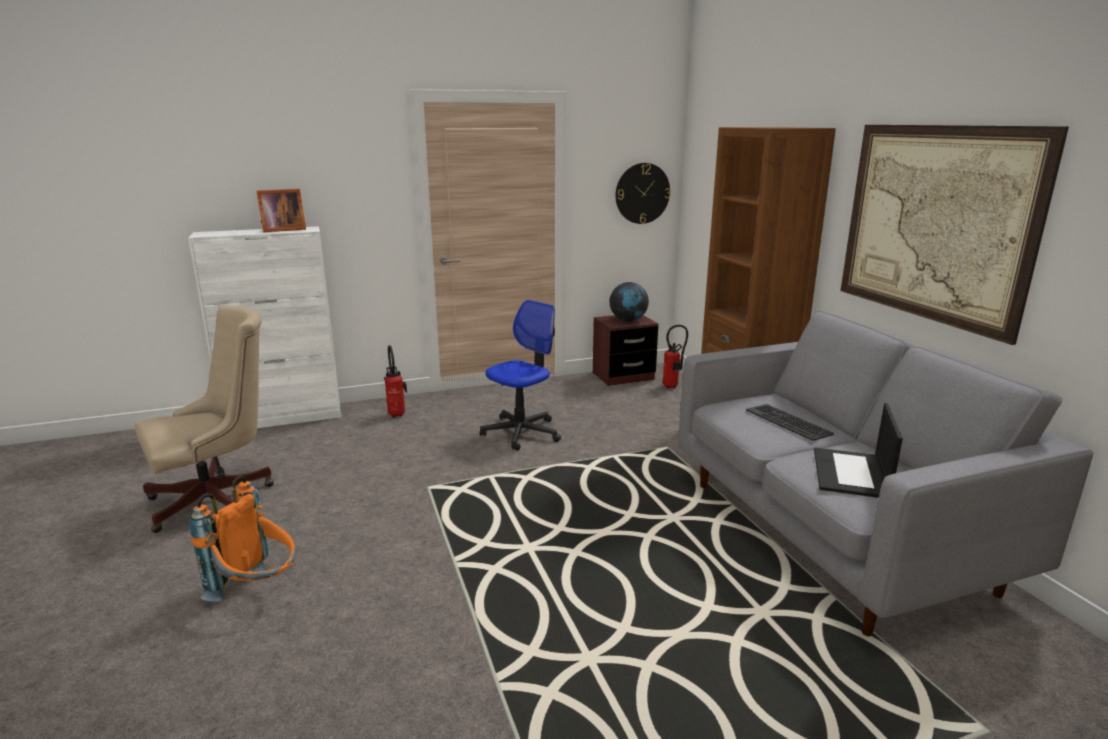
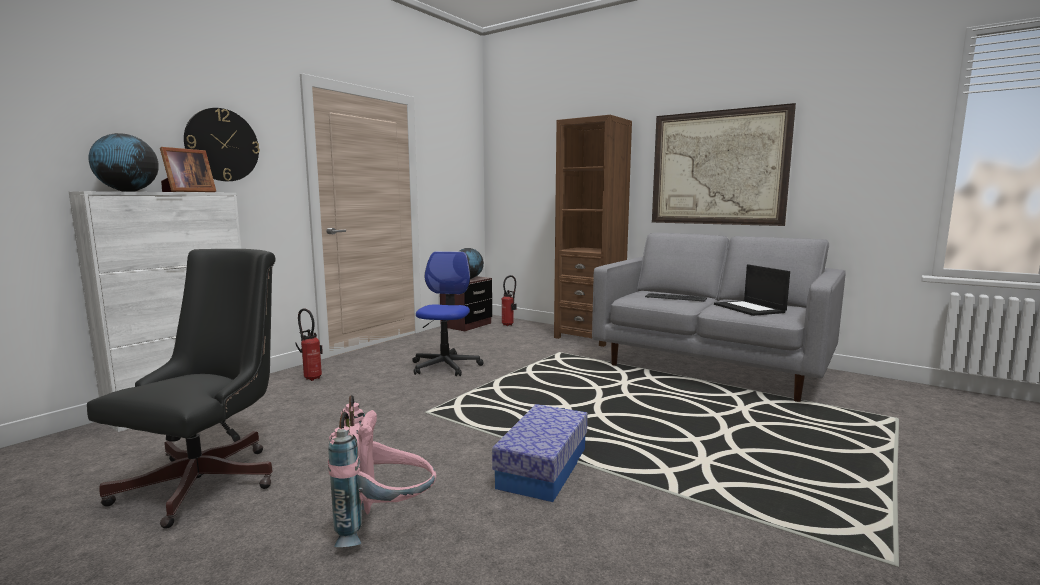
camera: 35 degrees left, 10 degrees down
beige office chair [134,305,274,533] -> black office chair [87,249,276,529]
orange backpack [189,476,296,602] -> pink backpack [328,395,436,547]
wall clock [615,163,671,224] -> wall clock moved to [184,108,260,181]
none -> globe [89,133,159,192]
none -> storage box [492,404,588,502]

